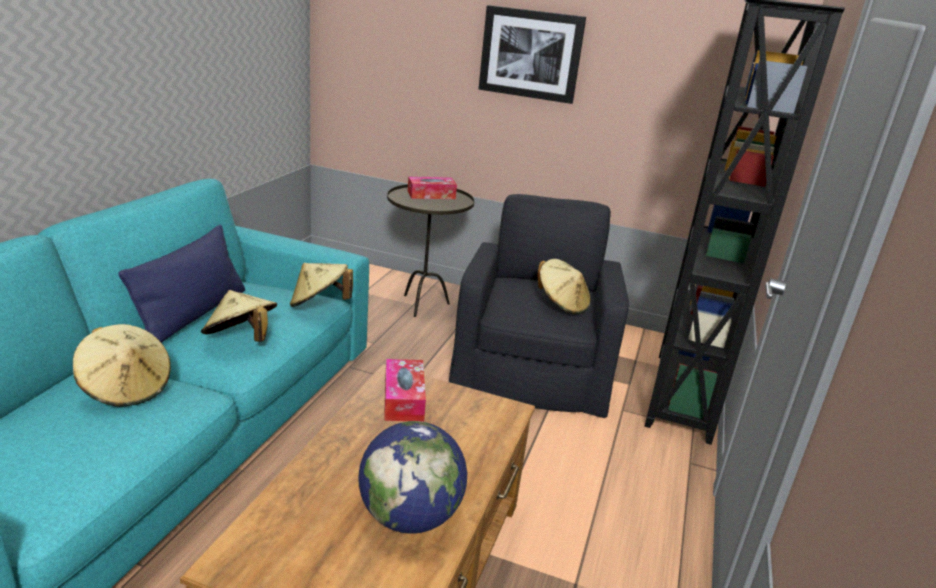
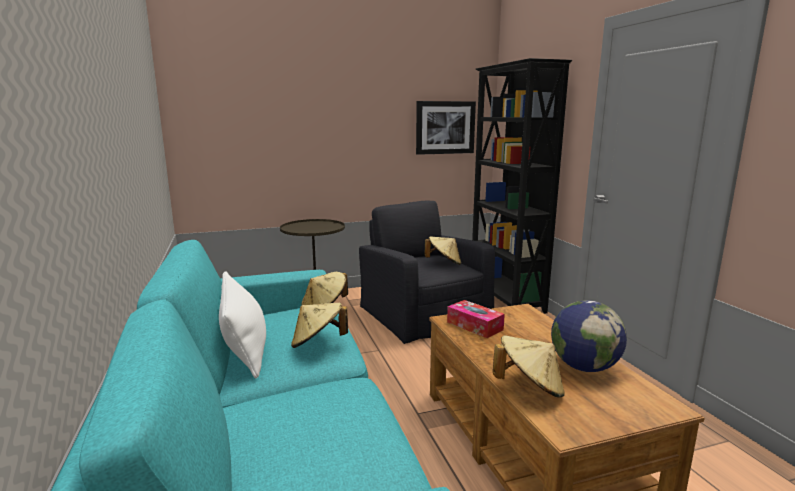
camera: 35 degrees left, 10 degrees down
beige hat [73,324,171,407] -> beige hat moved to [493,335,565,398]
blue pillow [119,225,245,343] -> white pillow [219,271,266,378]
tissue box [408,177,457,199] -> none
picture [479,5,586,104] -> picture moved to [416,101,476,155]

